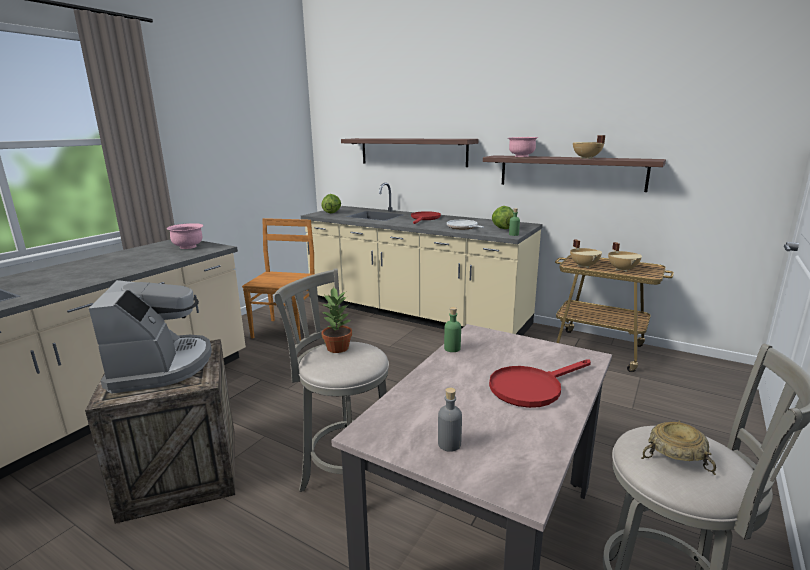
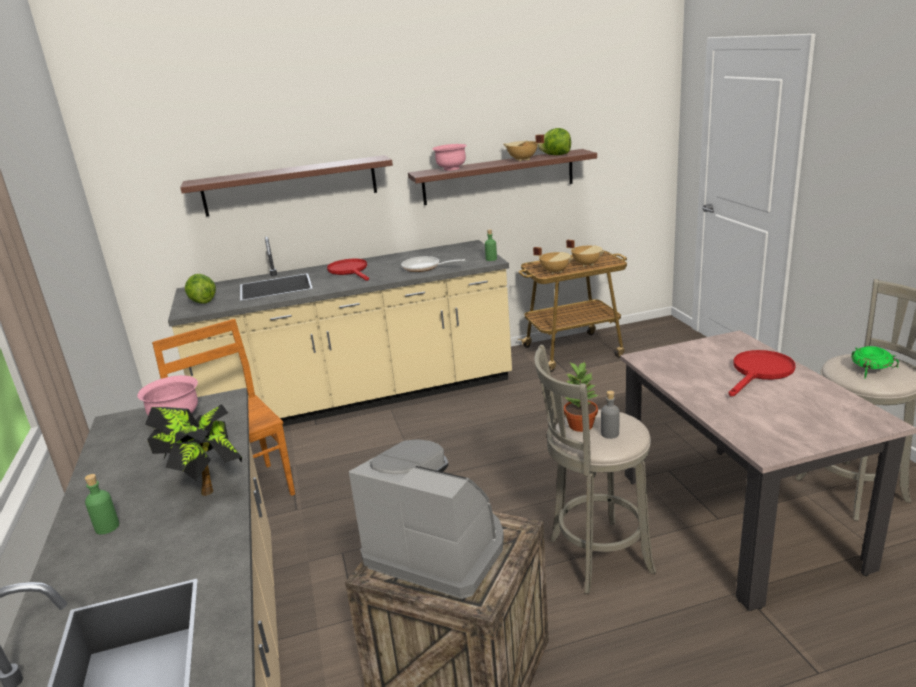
camera: 45 degrees left, 5 degrees up
grey bottle [438,387,462,452] -> grey bottle moved to [601,391,620,439]
green bottle [444,307,461,352] -> green bottle moved to [85,474,119,535]
red frying pan [489,360,591,408] -> red frying pan turned 150 degrees counterclockwise [728,350,796,396]
lettuce [492,206,514,229] -> lettuce moved to [538,128,571,155]
beige bowl [641,421,716,475] -> green bowl [851,346,899,379]
none -> potted plant [145,404,242,496]

